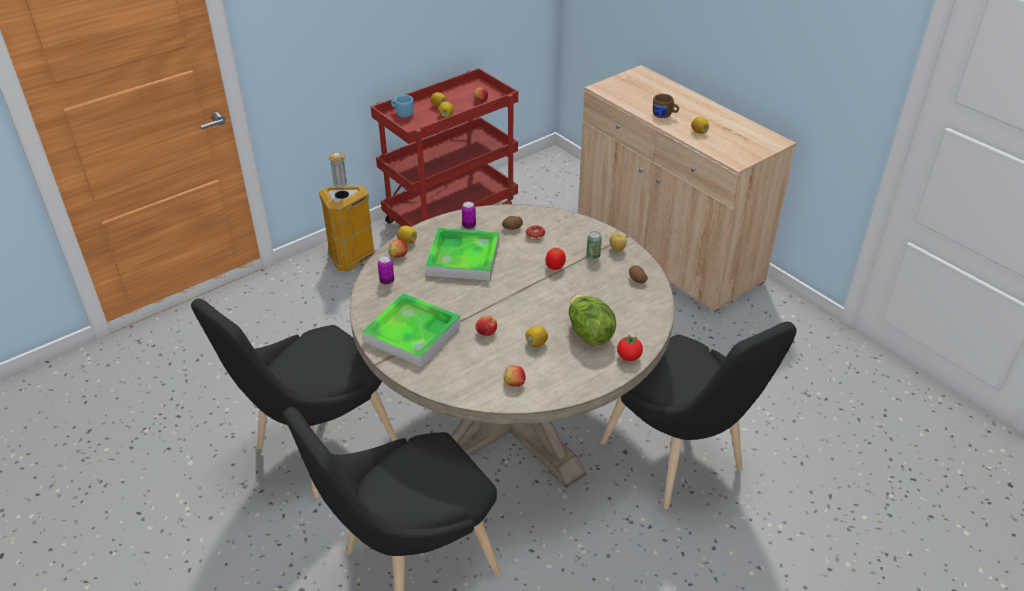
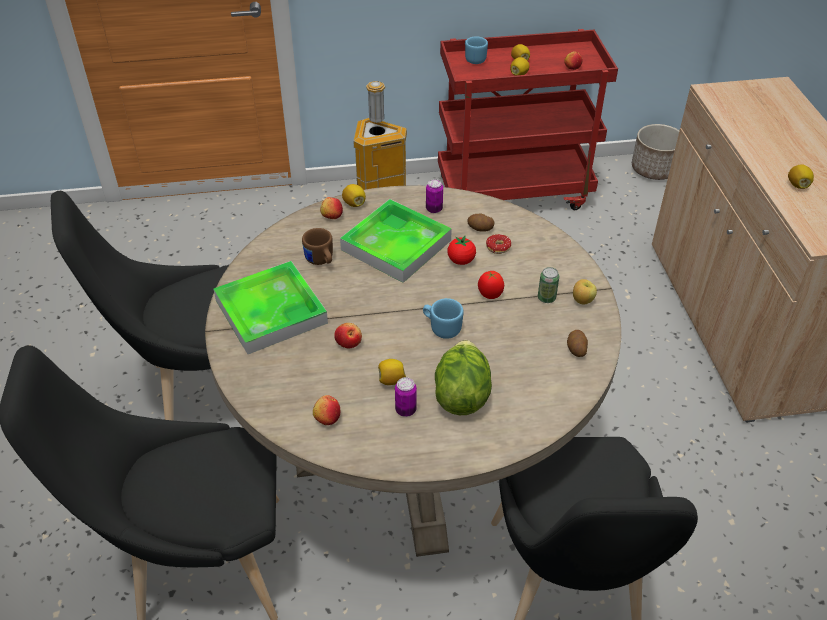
camera: 30 degrees right, 5 degrees up
can [378,256,394,285] -> can moved to [395,377,417,417]
tomato [617,335,643,361] -> tomato moved to [447,236,476,265]
brown mug [653,94,679,118] -> brown mug moved to [302,228,333,265]
none -> blue mug [423,298,464,339]
none -> planter [632,124,680,180]

